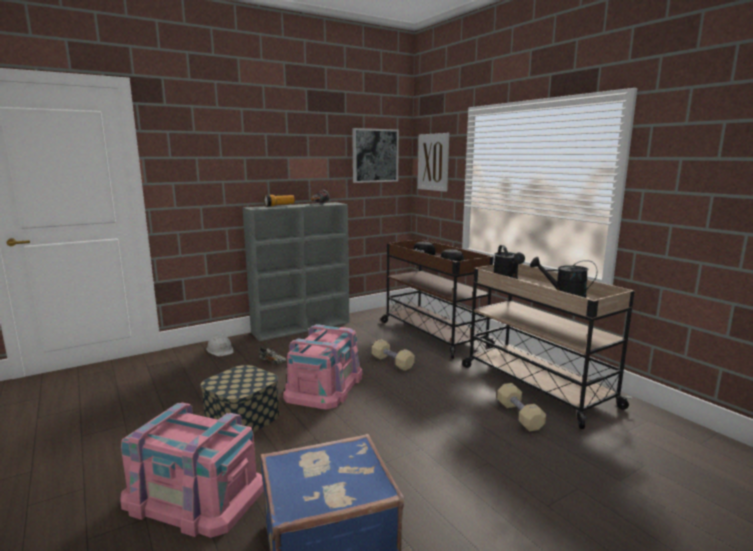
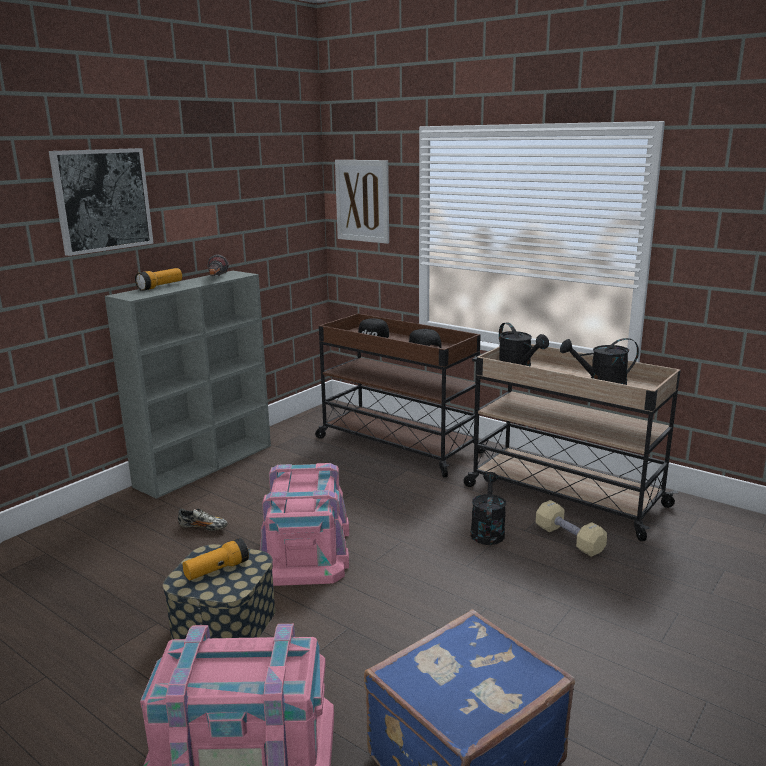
camera: 20 degrees left, 5 degrees up
white hard hat [206,334,233,356] -> none
picture [352,128,399,183] -> picture moved to [49,148,154,256]
beige dumbbell [372,339,414,371] -> none
none -> flashlight [182,538,249,581]
none -> black watering can [470,472,506,545]

